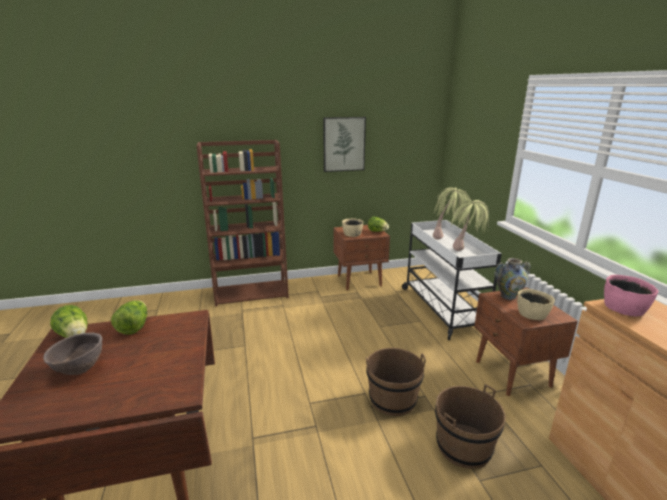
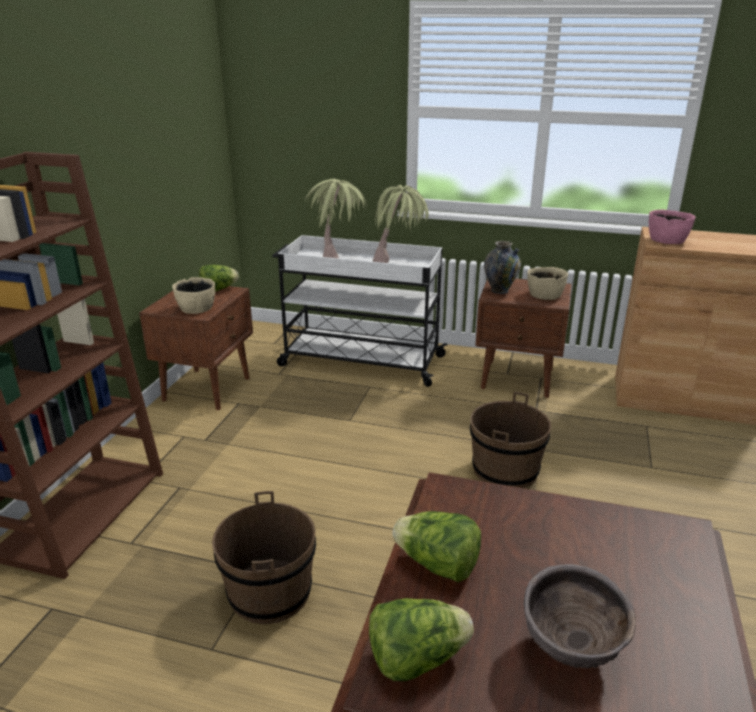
camera: 60 degrees left, 5 degrees up
picture [323,117,366,172] -> none
brown bucket [435,384,506,469] -> brown bucket moved to [212,491,316,624]

